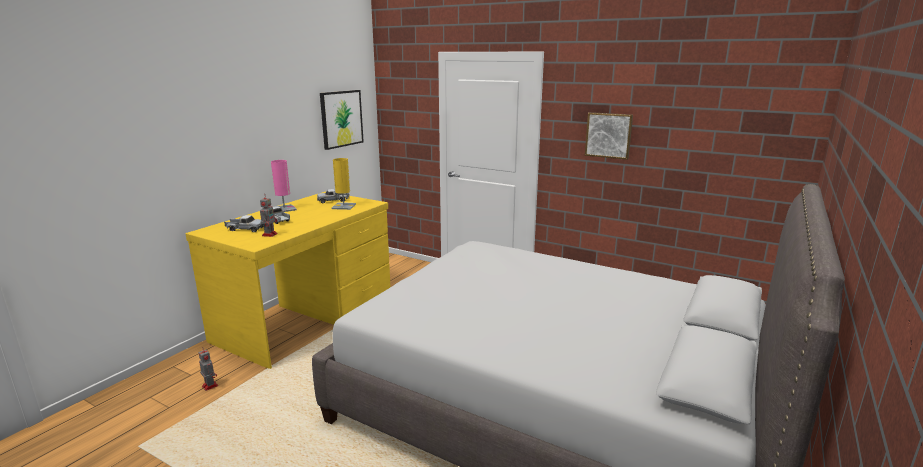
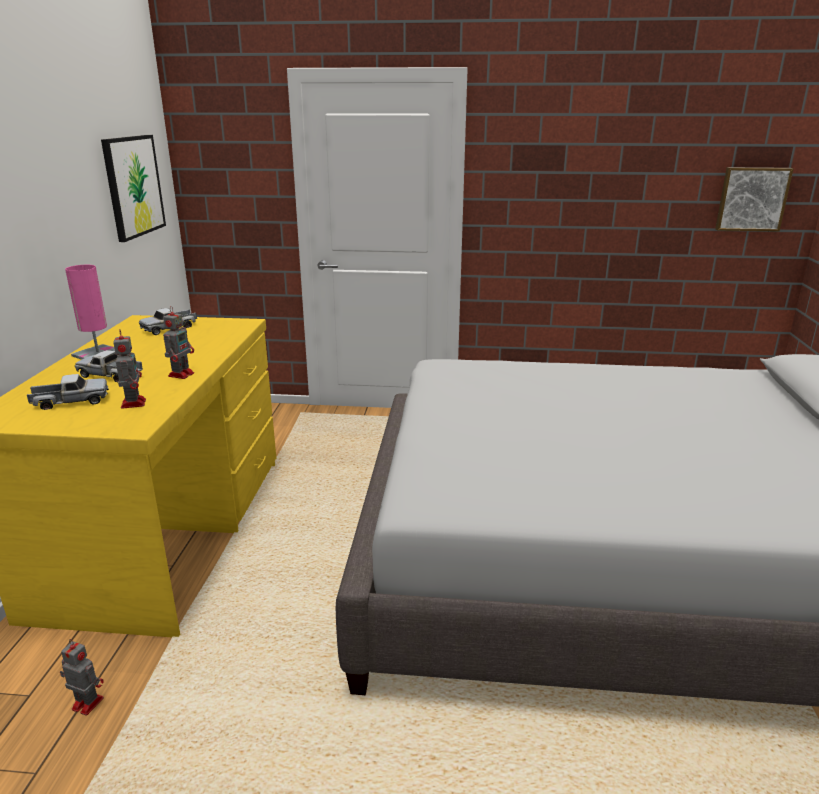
camera: 25 degrees left, 5 degrees up
yellow table lamp [332,158,356,210] -> none
picture [585,112,633,160] -> picture moved to [715,167,793,232]
none -> toy robot [163,306,194,379]

